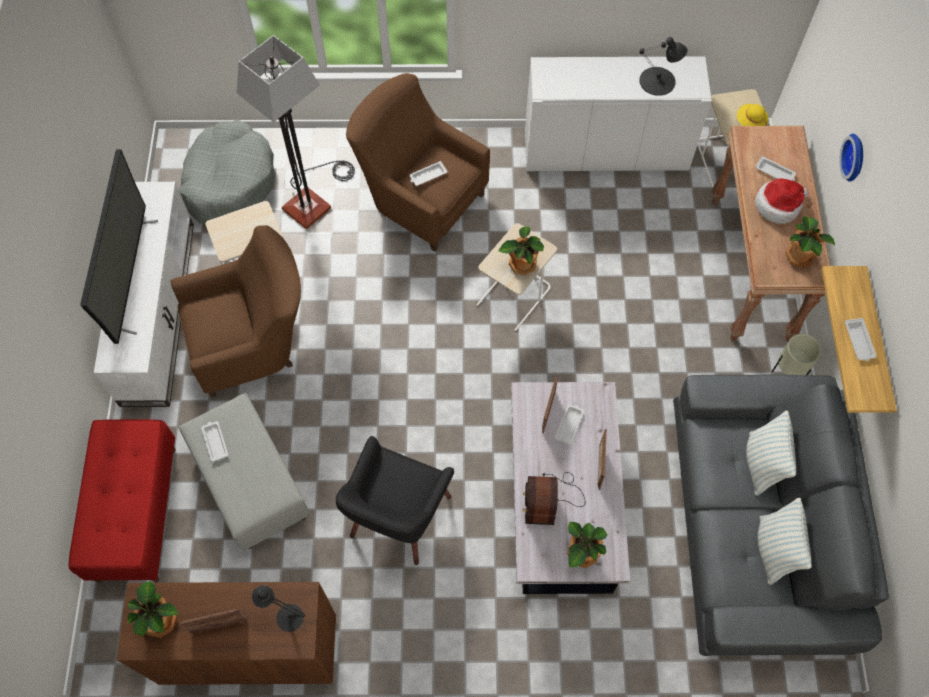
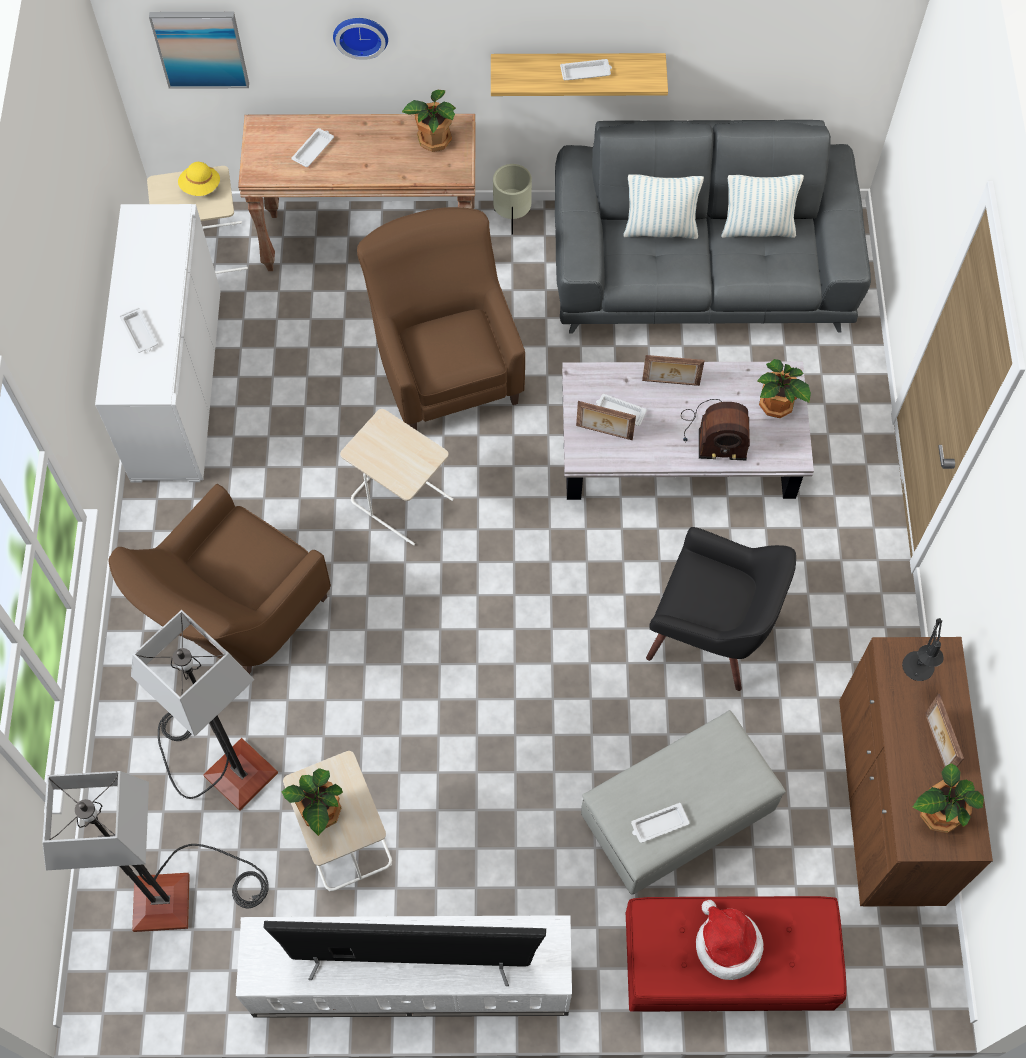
camera: 90 degrees left, 0 degrees up
brown armchair [171,225,301,398] -> brown armchair moved to [357,207,525,430]
grey dog bed [179,120,275,225] -> floor lamp [43,771,269,932]
white tray [409,161,447,186] -> white tray moved to [120,308,158,352]
potted plant [499,226,544,275] -> potted plant moved to [282,768,343,836]
black table lamp [639,37,688,96] -> none
hat [755,179,808,224] -> hat moved to [696,900,764,980]
none -> picture [149,12,249,89]

